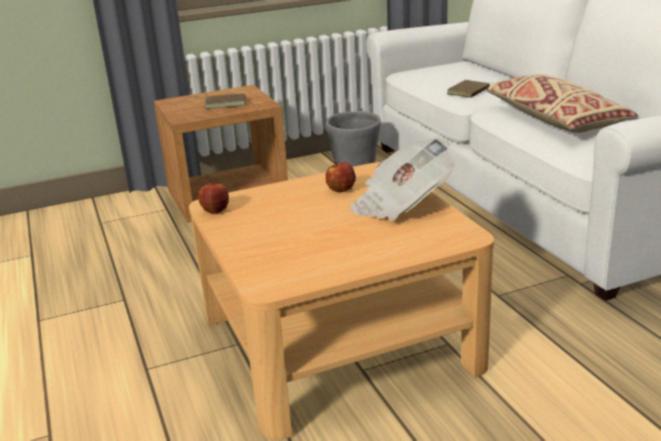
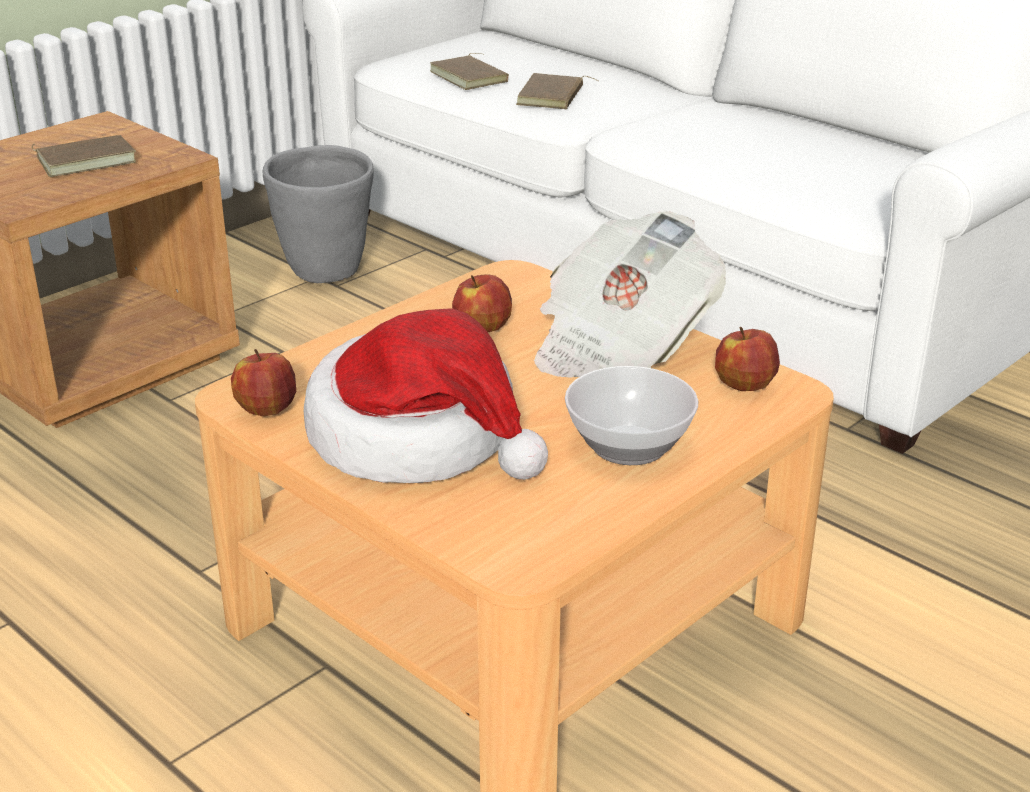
camera: 25 degrees left, 5 degrees up
beige pillow [486,74,638,133] -> none
none -> hat [304,309,548,483]
none -> brown book [430,53,509,90]
none -> bowl [565,366,698,465]
none -> apple [715,327,780,391]

